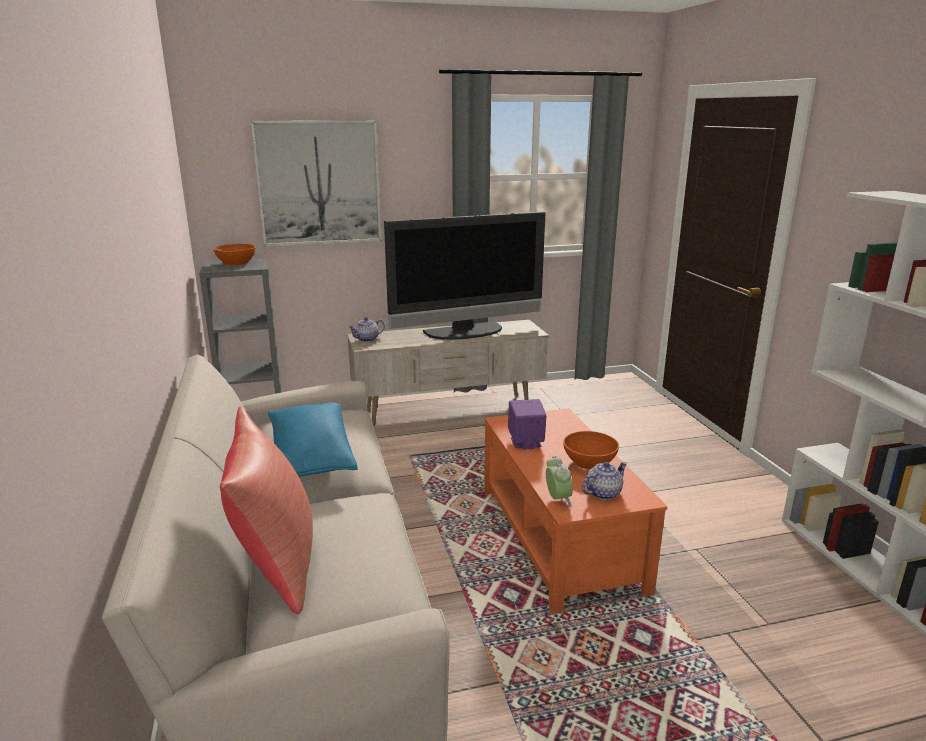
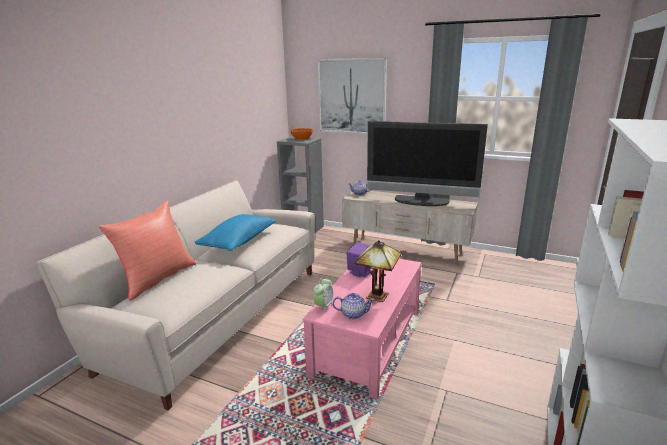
camera: 40 degrees right, 0 degrees up
orange coffee table [484,408,667,614] -> pink coffee table [303,259,422,399]
orange bowl [563,431,619,470] -> table lamp [354,240,402,302]

